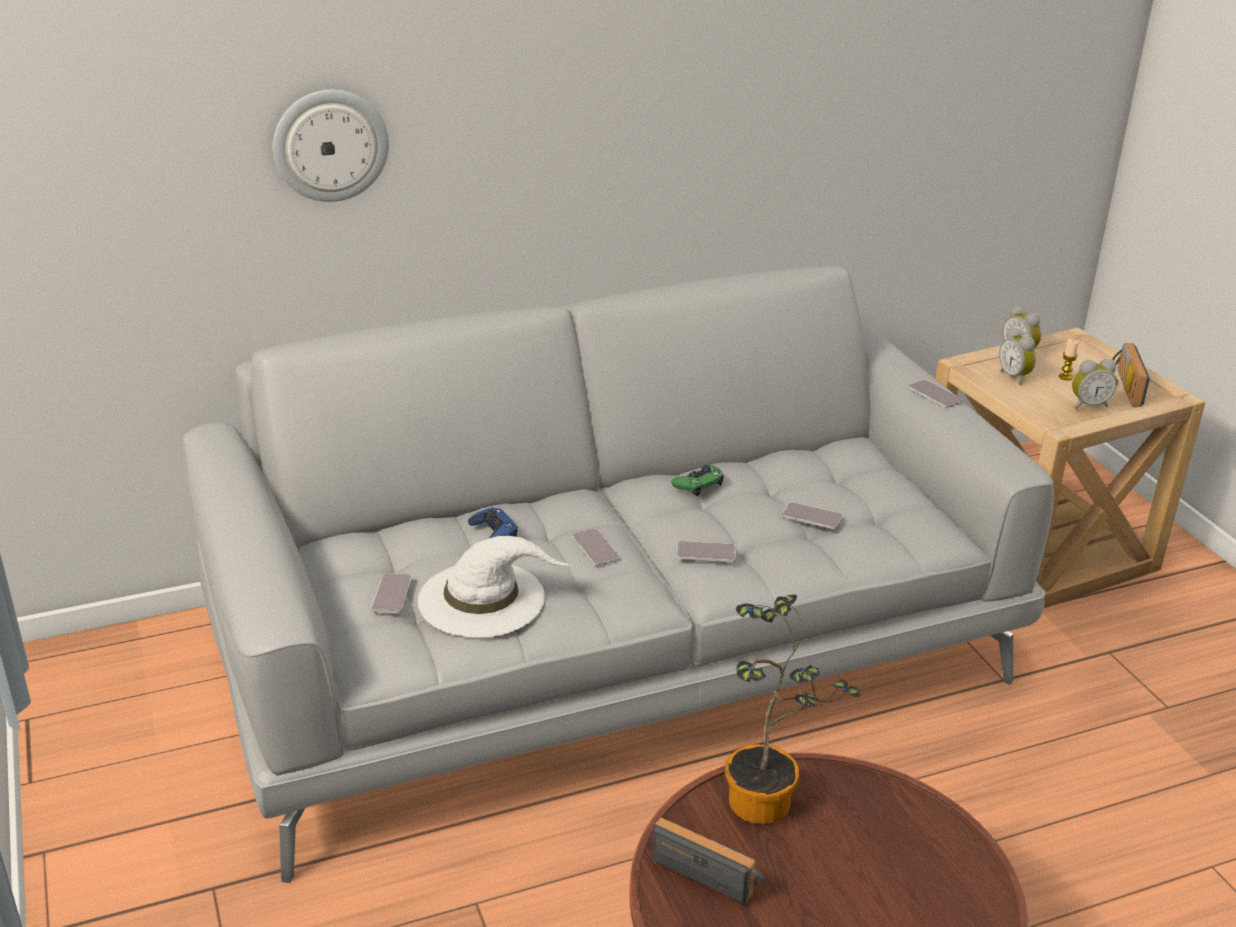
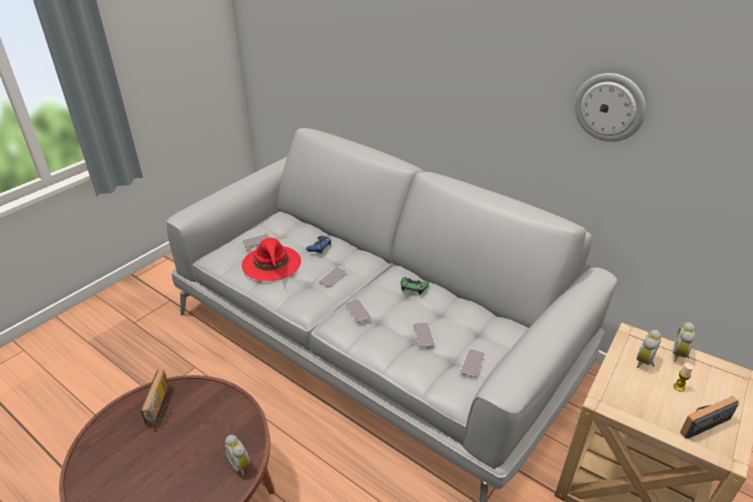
camera: 60 degrees right, 5 degrees up
wall clock [273,90,389,202] -> wall clock moved to [575,73,646,142]
white hat [418,536,569,638] -> red hat [242,238,301,281]
potted plant [725,594,860,824] -> none
phone [908,379,962,408] -> phone moved to [460,349,485,378]
alarm clock [1072,359,1117,409] -> alarm clock moved to [224,435,250,476]

